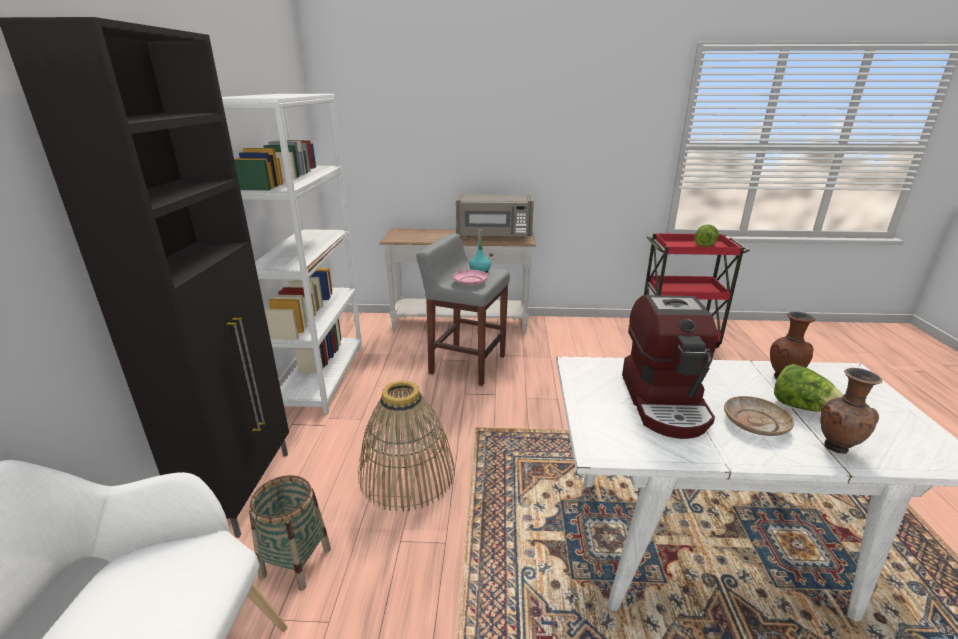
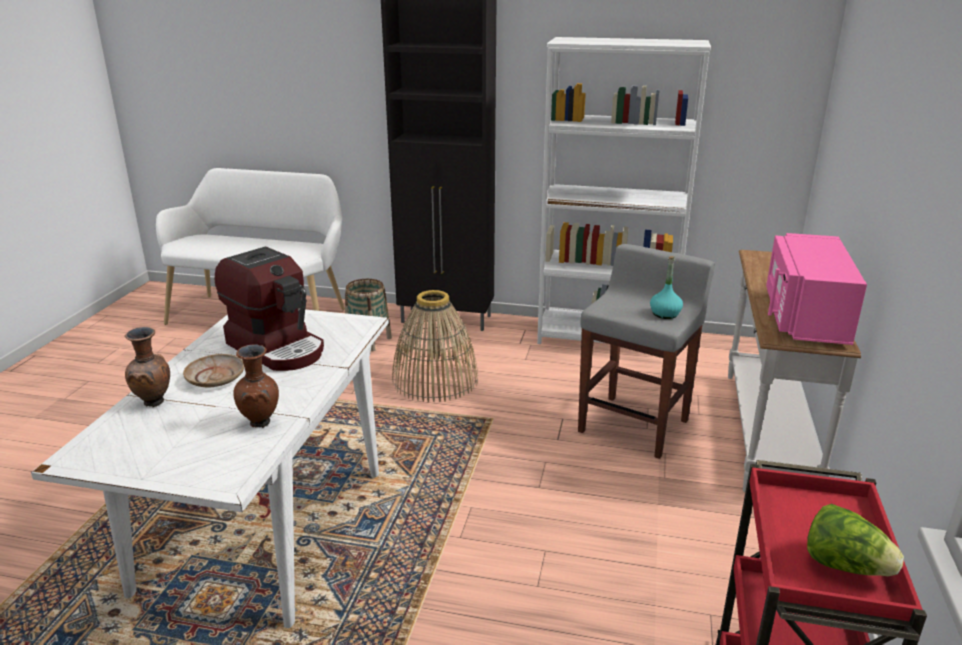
camera: 100 degrees right, 0 degrees up
pink plate [453,270,488,286] -> none
grey microwave [456,194,534,238] -> pink microwave [766,233,867,345]
coffee machine [622,295,718,439] -> coffee machine turned 150 degrees counterclockwise [215,246,324,371]
lettuce [774,364,843,412] -> none

